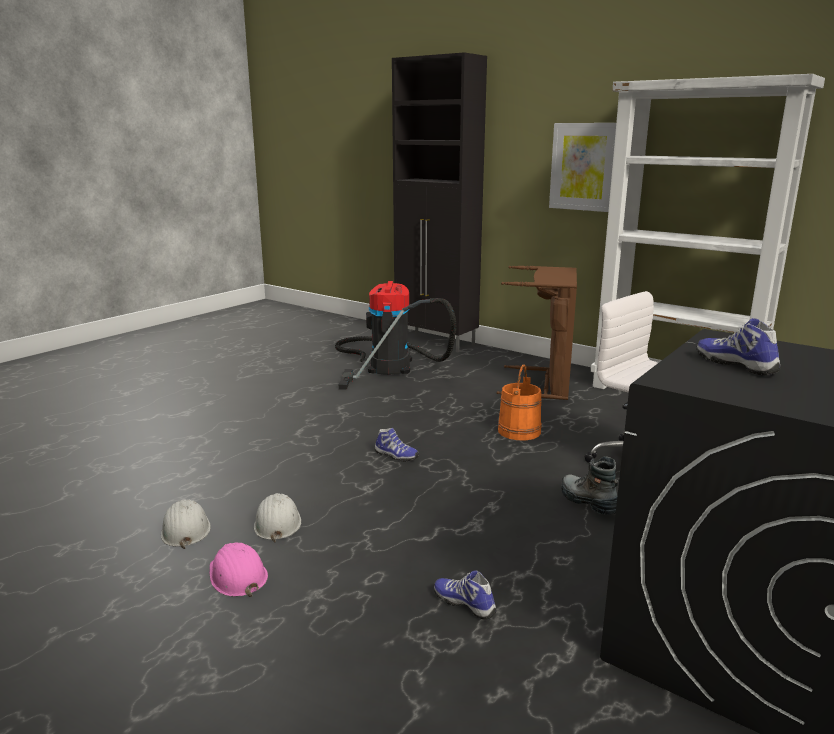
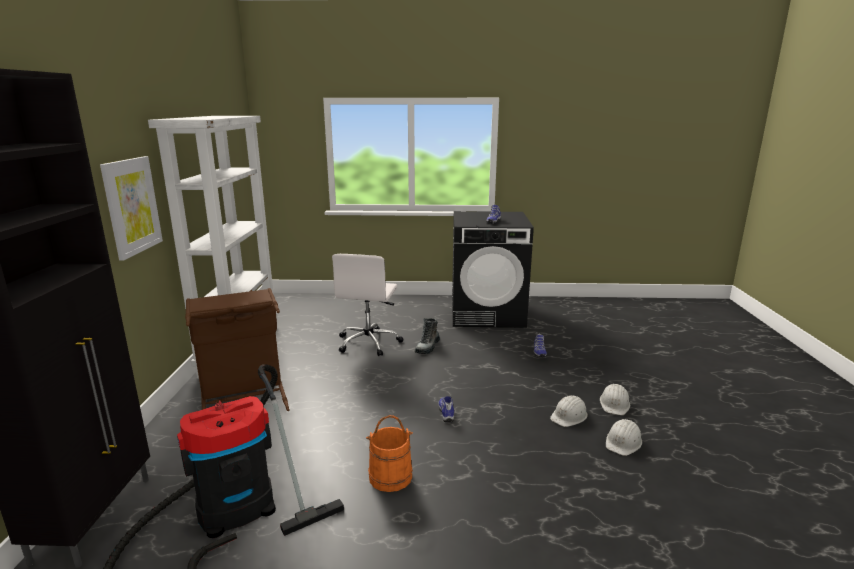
camera: 125 degrees left, 0 degrees up
pink hard hat [209,542,268,597] -> white hard hat [600,384,630,415]
orange bucket [498,364,542,440] -> orange bucket moved to [366,415,413,492]

